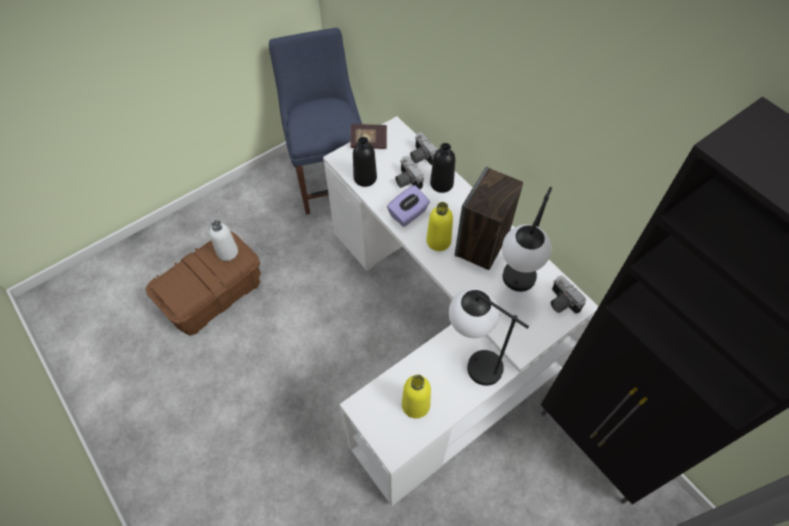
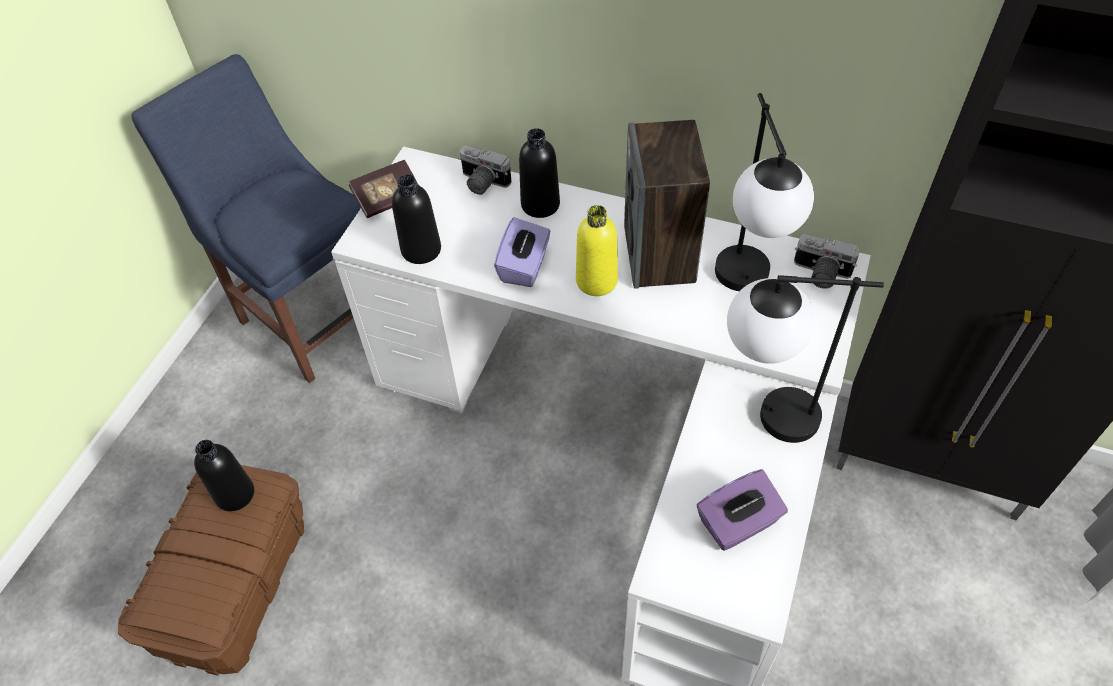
camera: 30 degrees left, 5 degrees down
white bottle [209,220,238,261] -> black bottle [194,440,254,511]
camera [395,156,424,190] -> none
yellow bottle [402,375,431,419] -> purple tissue box [697,469,788,551]

